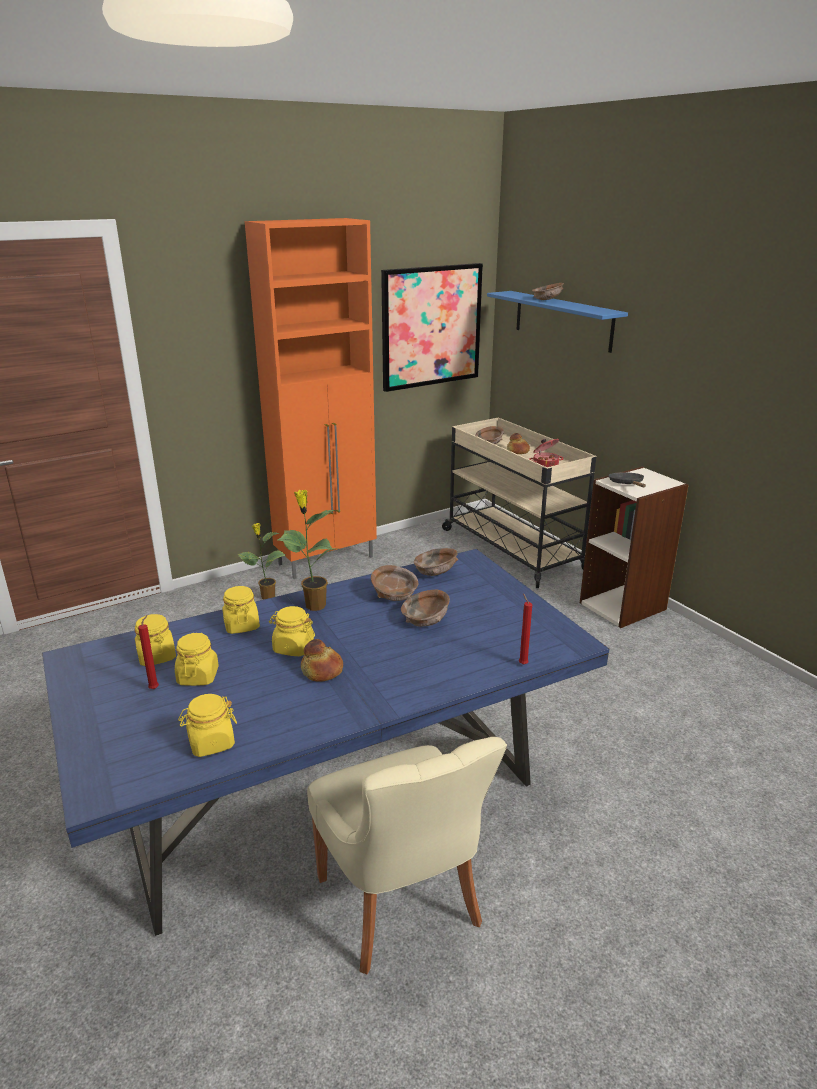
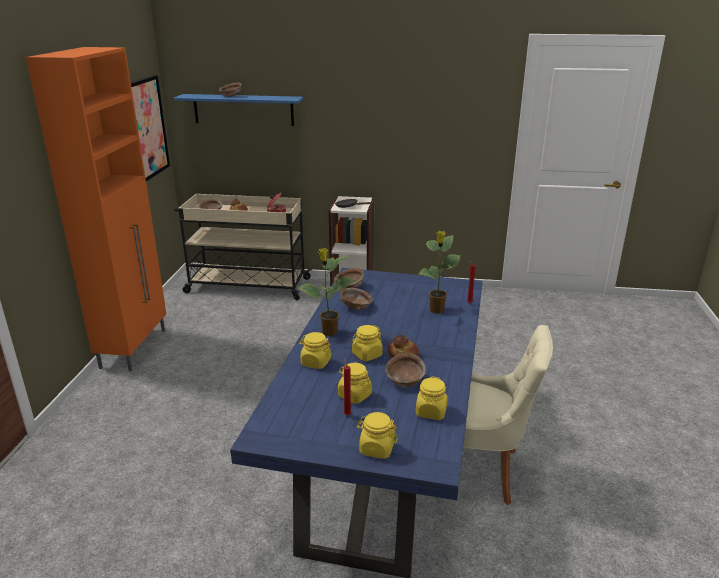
camera: 50 degrees left, 0 degrees up
yellow jar [135,614,176,666] -> yellow jar moved to [356,412,398,459]
potted plant [238,523,286,600] -> potted plant moved to [419,231,461,313]
brown bowl [401,590,450,627] -> brown bowl moved to [385,353,426,388]

